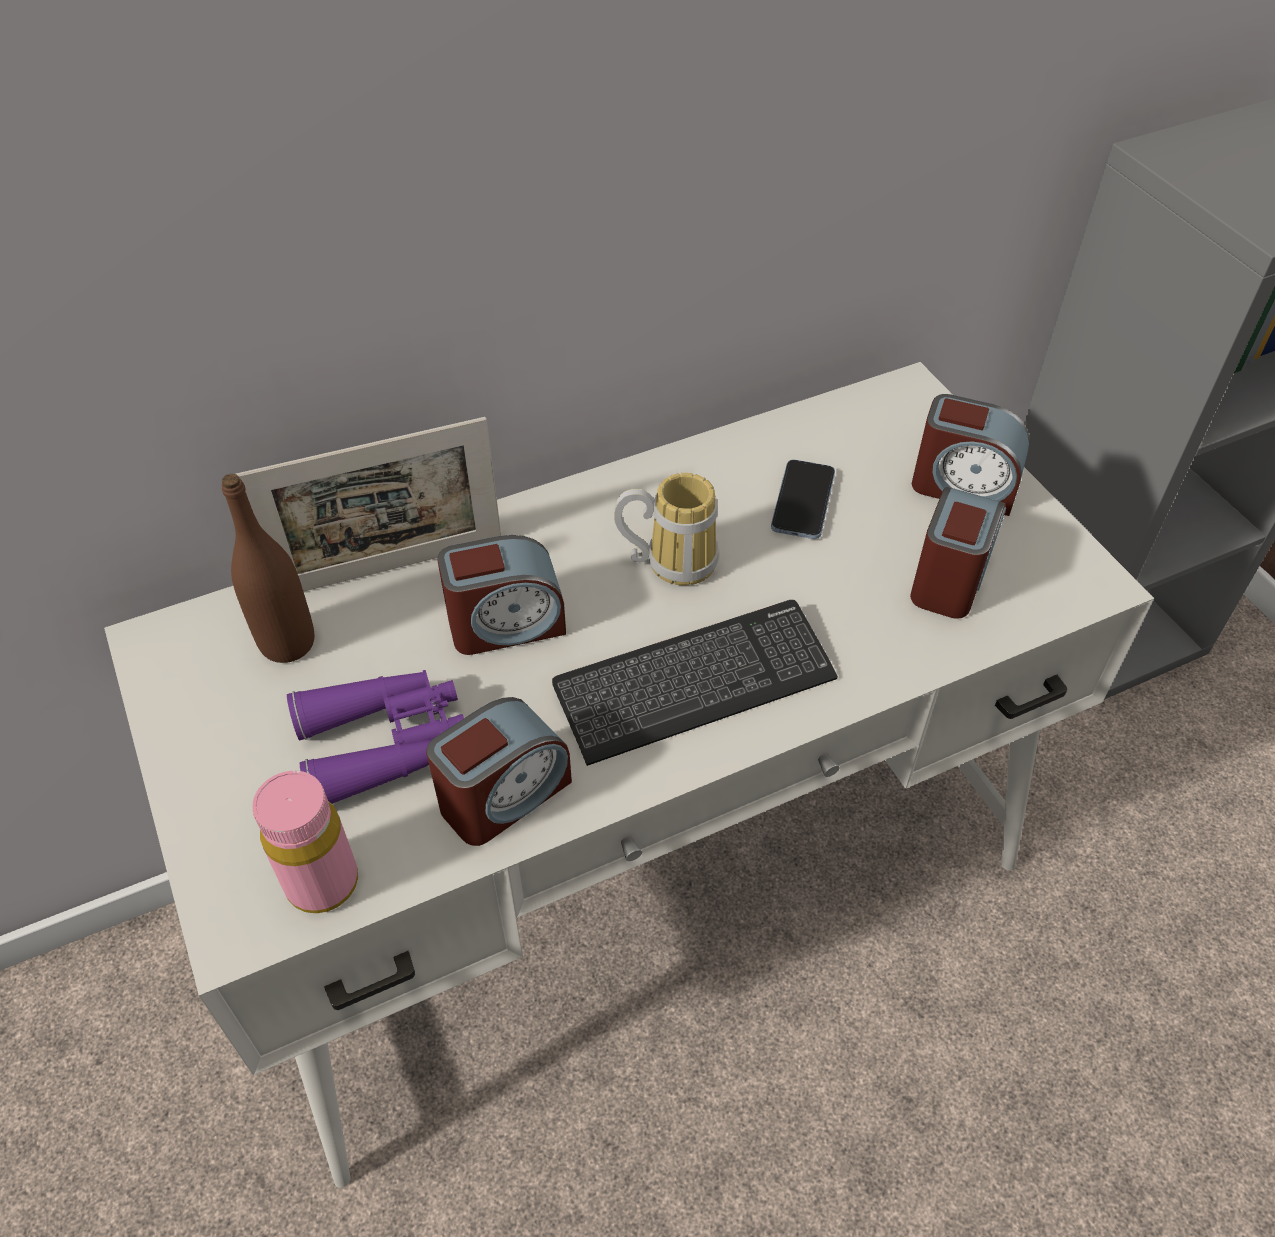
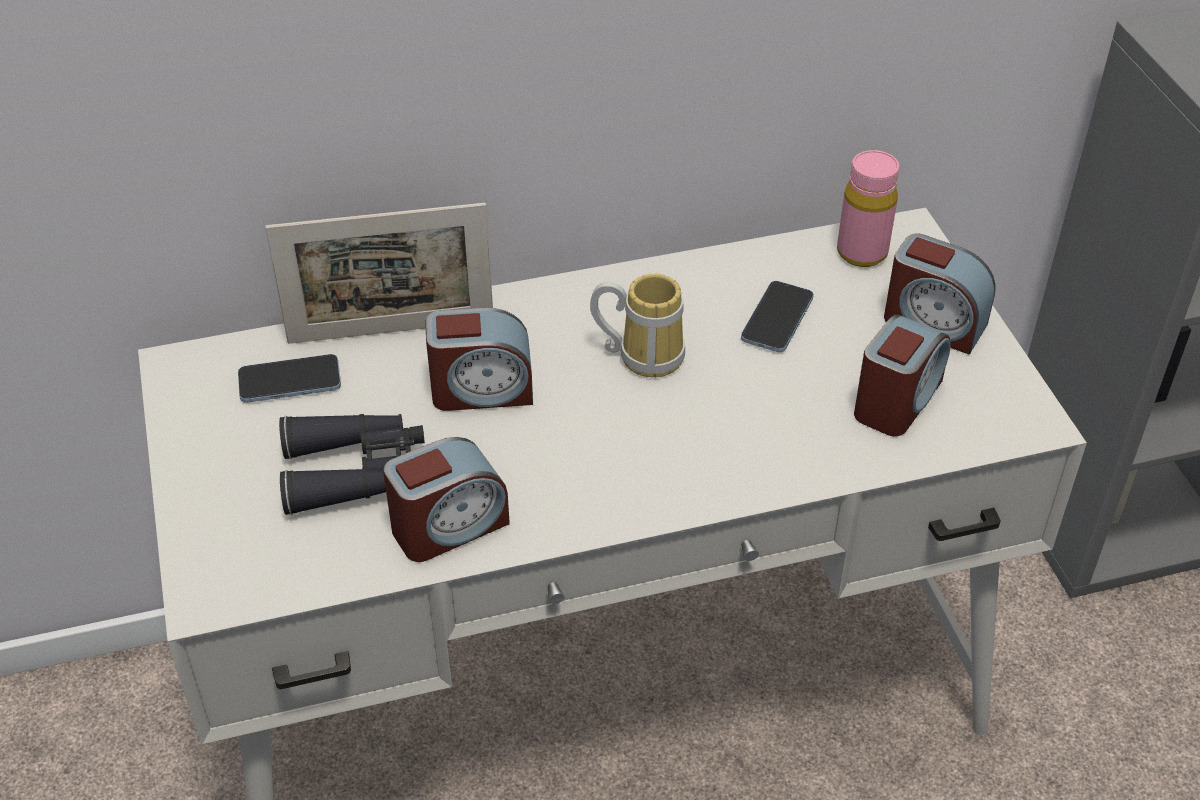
camera: 10 degrees right, 5 degrees down
brown bottle [222,474,314,663] -> phone [238,354,341,403]
pink bottle [252,771,358,913] -> pink bottle moved to [837,150,899,267]
purple binoculars [287,670,464,804] -> black binoculars [279,414,425,515]
keyboard [552,600,838,766] -> none

